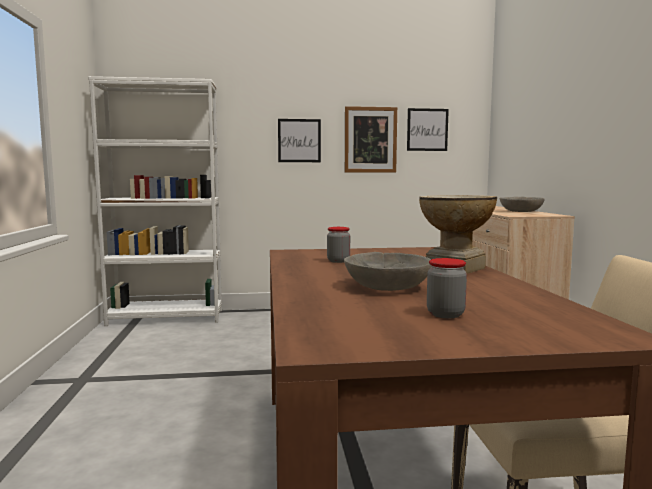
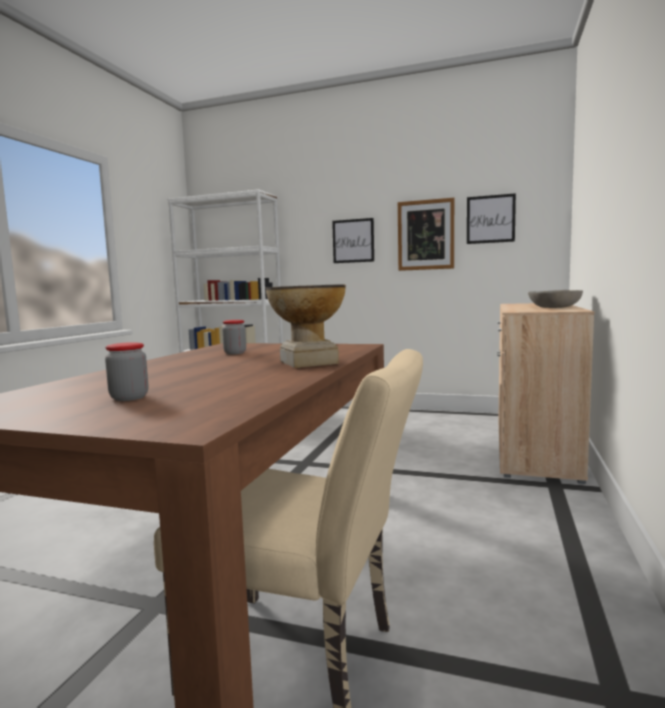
camera: 25 degrees right, 0 degrees up
grey bowl [344,252,432,291] -> none

